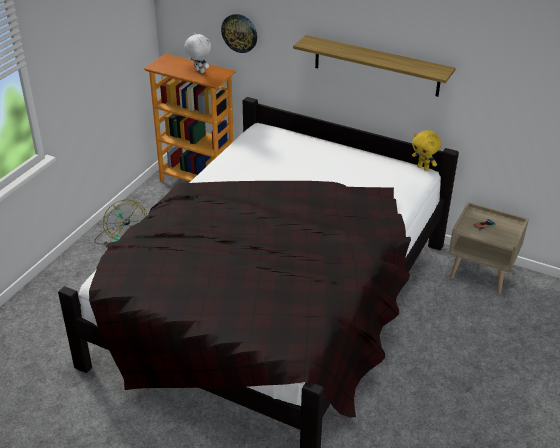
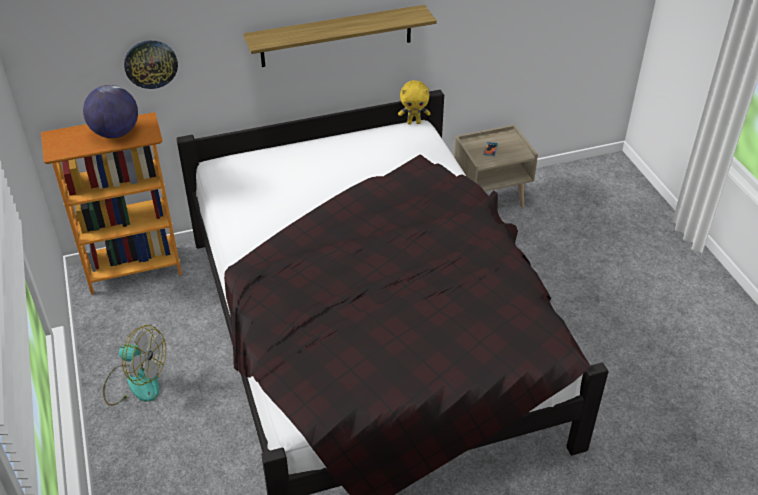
camera: 45 degrees left, 5 degrees up
white plush toy [184,33,211,73] -> globe [83,85,138,138]

